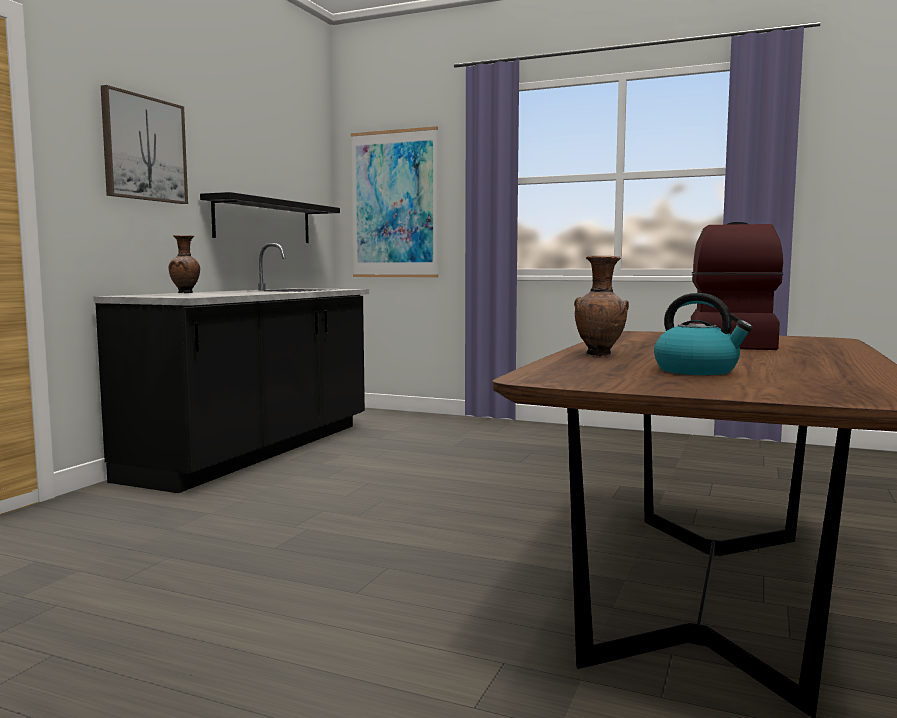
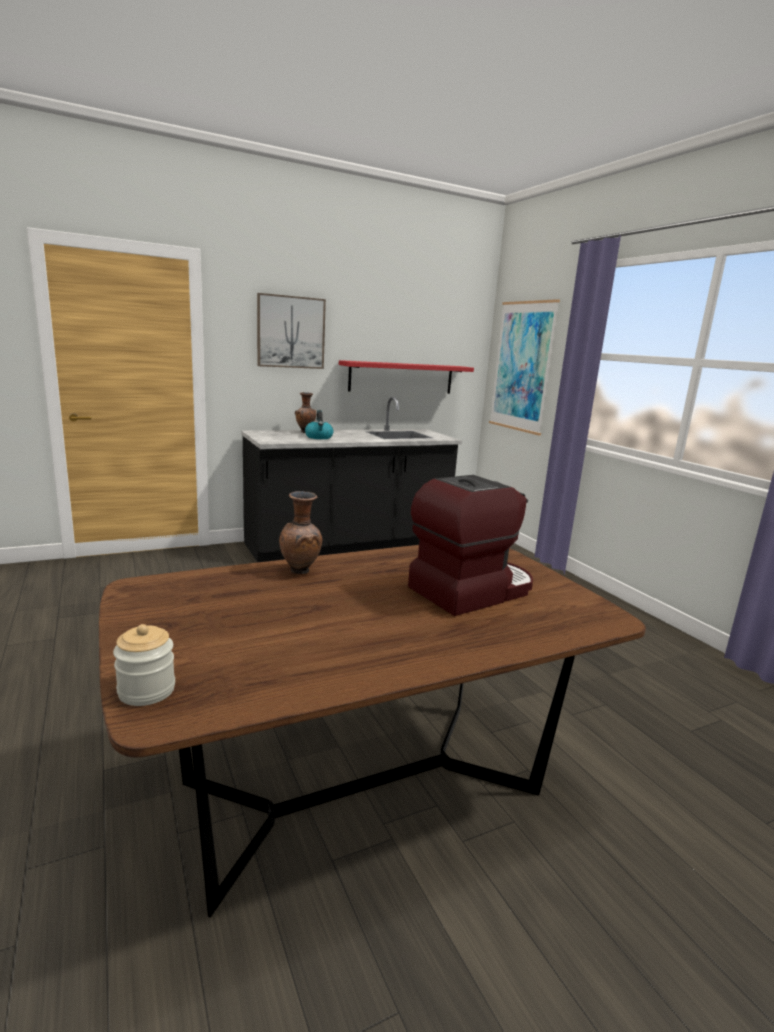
camera: 40 degrees right, 10 degrees up
black shelf [200,192,340,243] -> red shelf [339,360,474,394]
kettle [654,293,753,375] -> kettle moved to [305,410,333,439]
none -> jar [113,624,175,706]

